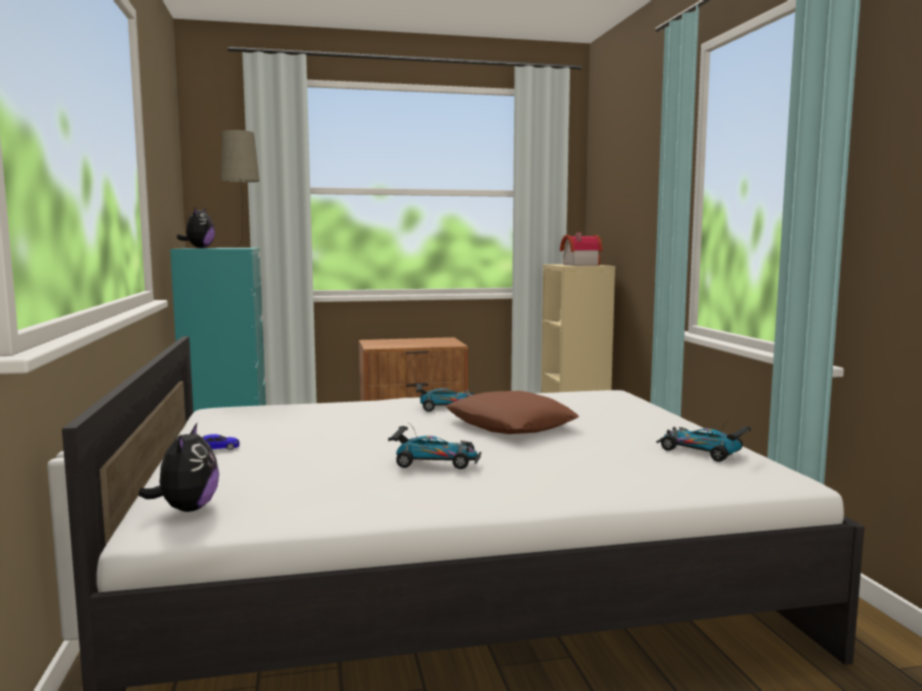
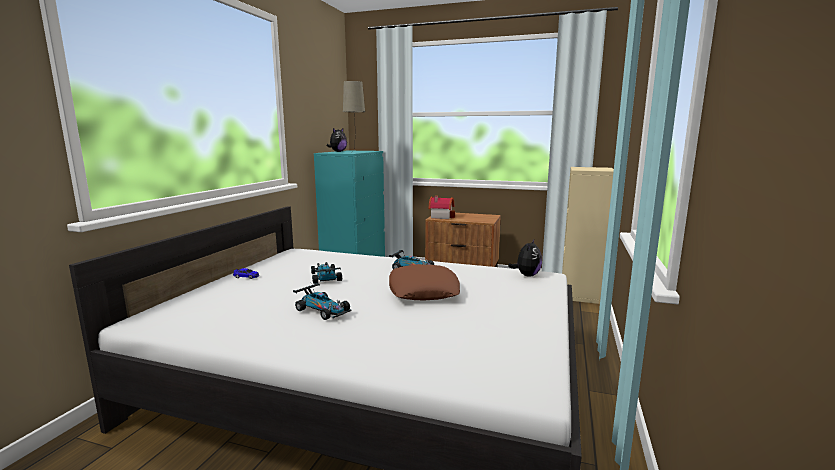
camera: 30 degrees right, 5 degrees up
plush toy [138,423,219,512] -> plush toy moved to [508,238,542,277]
toy house [560,232,603,266] -> toy house moved to [428,196,455,219]
toy car [656,420,751,462] -> toy car moved to [311,262,342,284]

